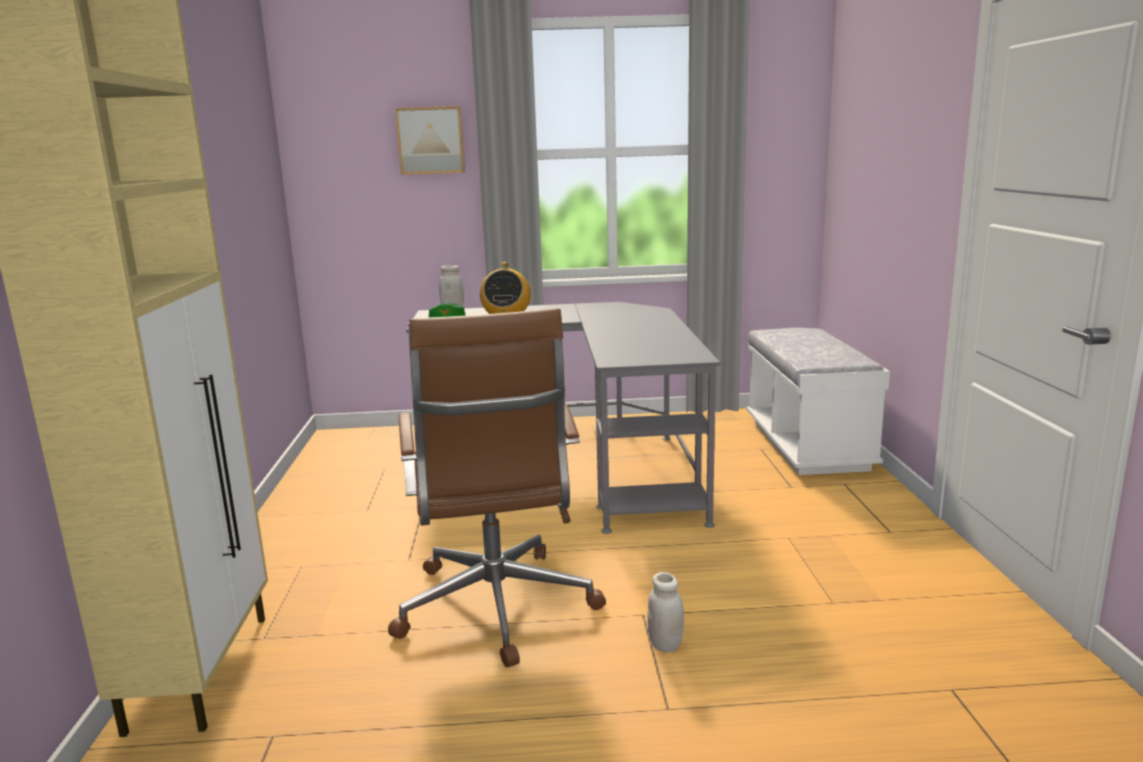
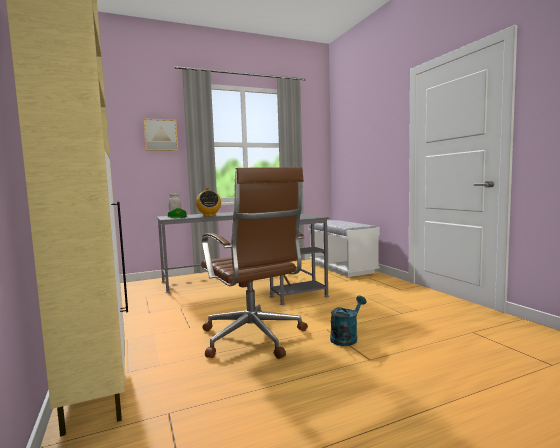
camera: 20 degrees left, 10 degrees down
white jar [647,572,684,652] -> turquoise watering can [330,296,367,346]

